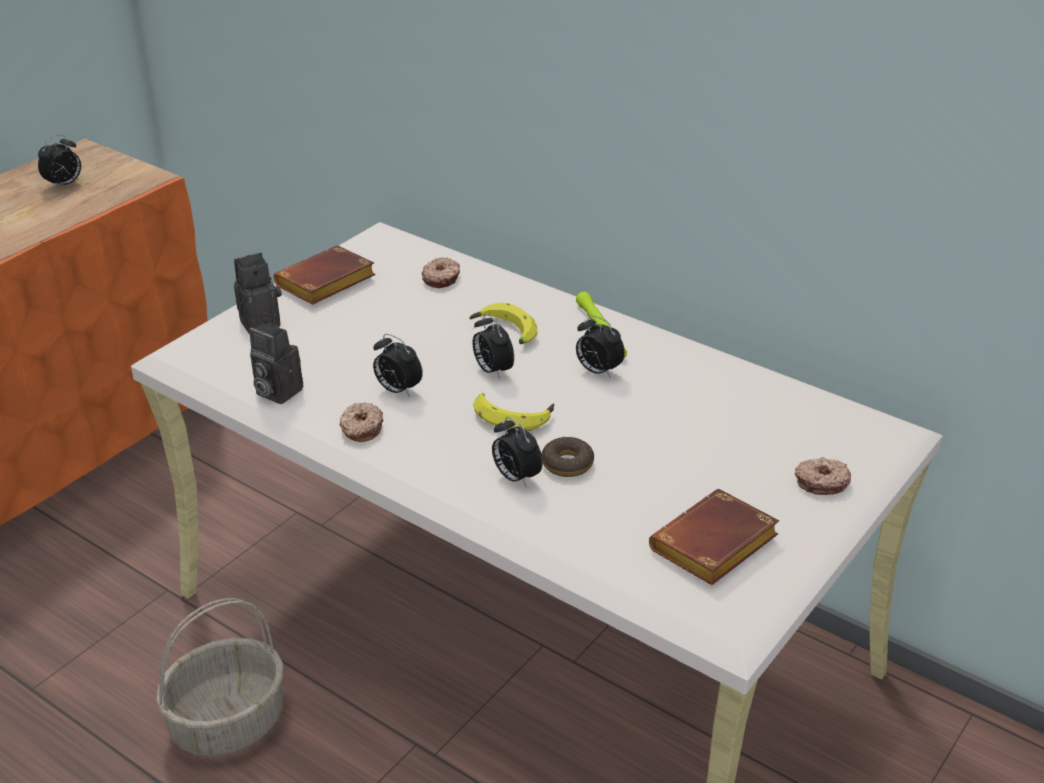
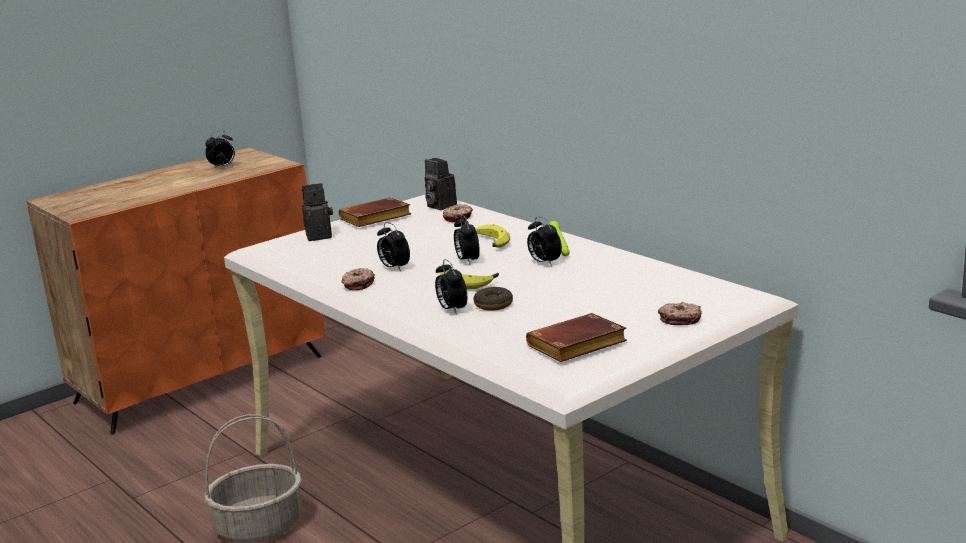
camera: 15 degrees right, 15 degrees down
camera [249,322,303,404] -> camera moved to [425,158,457,210]

